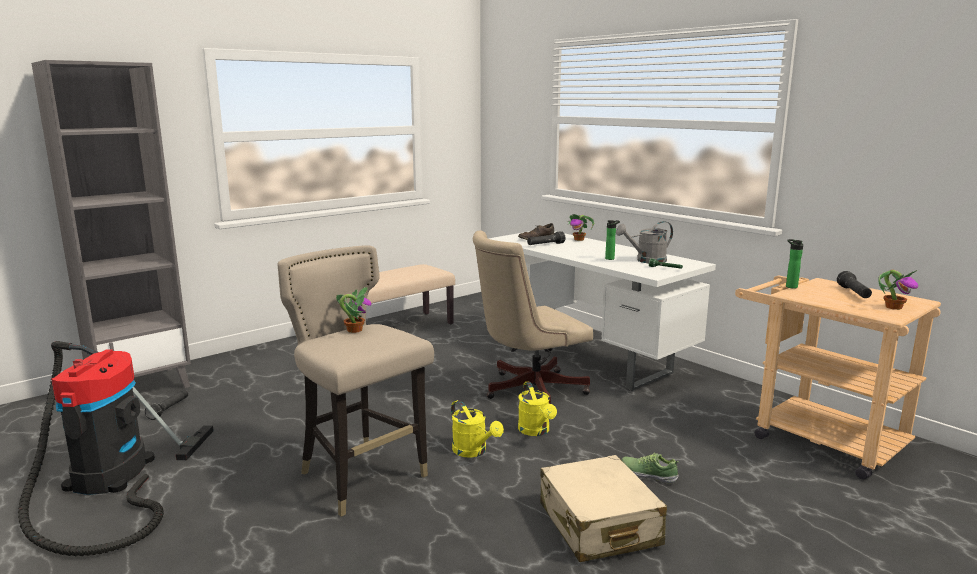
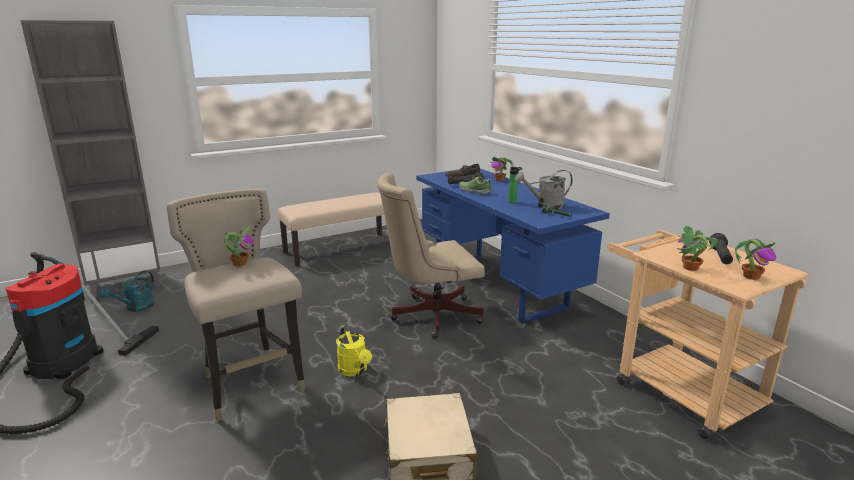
camera: 10 degrees right, 5 degrees up
black flashlight [145,390,188,420] -> turquoise watering can [100,271,154,312]
white desk [488,231,716,391] -> blue desk [417,169,610,324]
yellow watering can [518,381,557,436] -> none
shoe [621,452,679,484] -> shoe moved to [459,176,492,195]
bottle [786,239,803,289] -> none
none -> potted plant [677,225,718,271]

